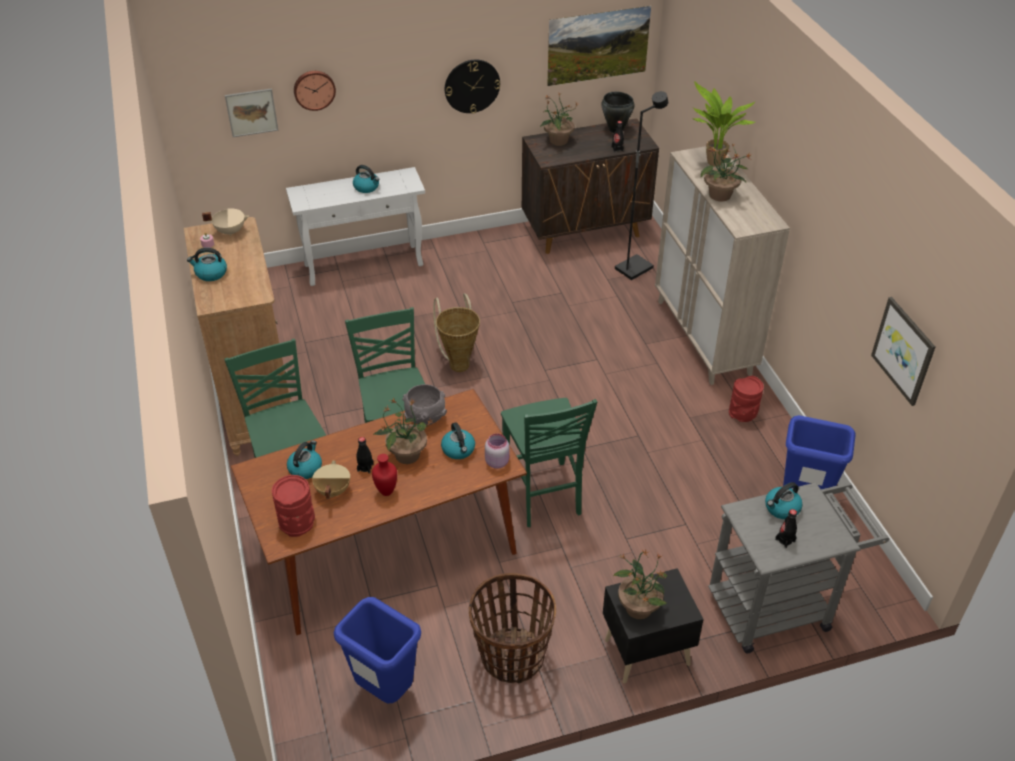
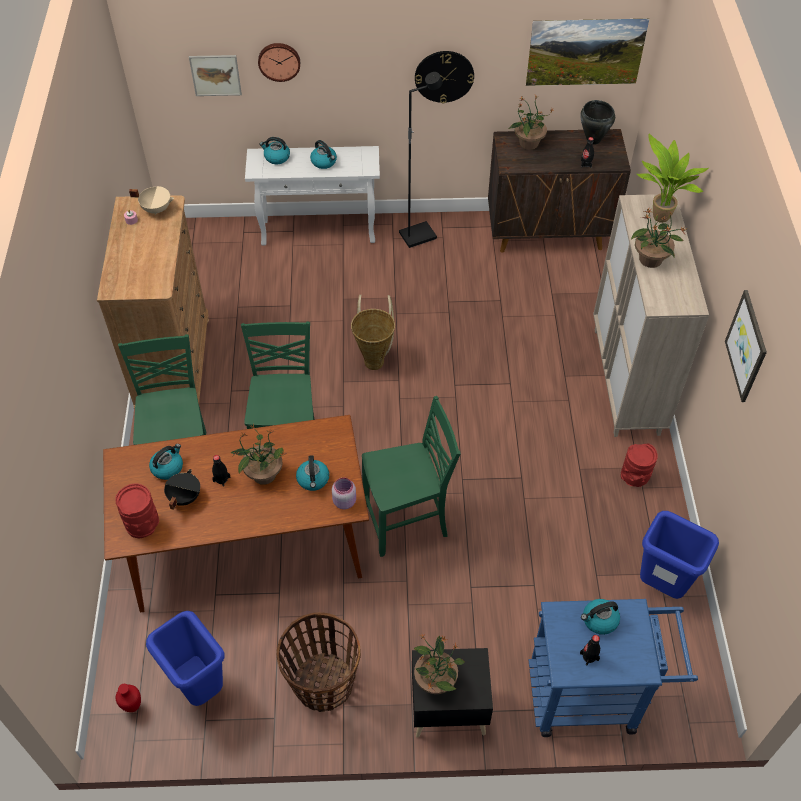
camera: 15 degrees right, 10 degrees up
kettle [187,248,227,281] -> kettle moved to [259,137,290,164]
beige cooking pot [312,460,350,499] -> black cooking pot [164,469,200,510]
red vase [372,454,397,496] -> red vase moved to [115,684,141,712]
grey bowl [402,384,447,425] -> none
green chair [501,398,597,527] -> green chair turned 105 degrees counterclockwise [362,396,460,557]
black floor lamp [615,91,668,280] -> black floor lamp moved to [399,72,443,248]
grey cart [708,482,889,654] -> blue cart [529,599,698,737]
picture [871,297,935,406] -> picture moved to [725,290,767,402]

